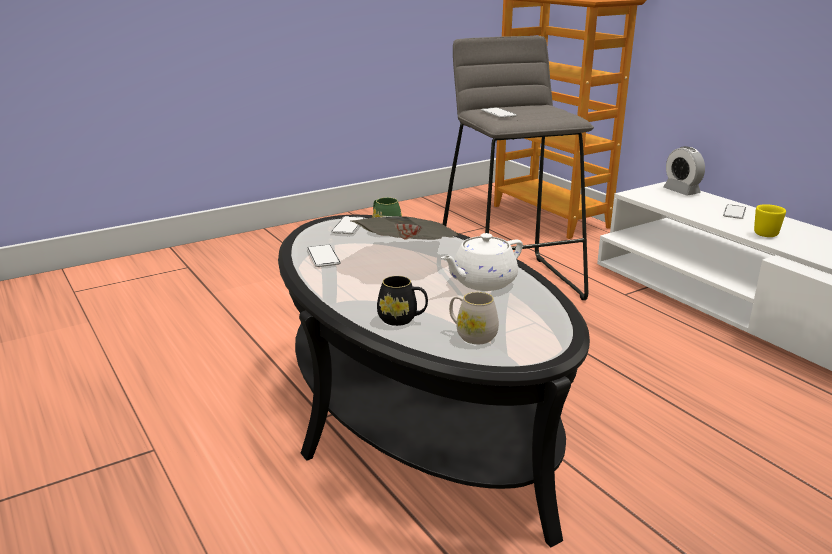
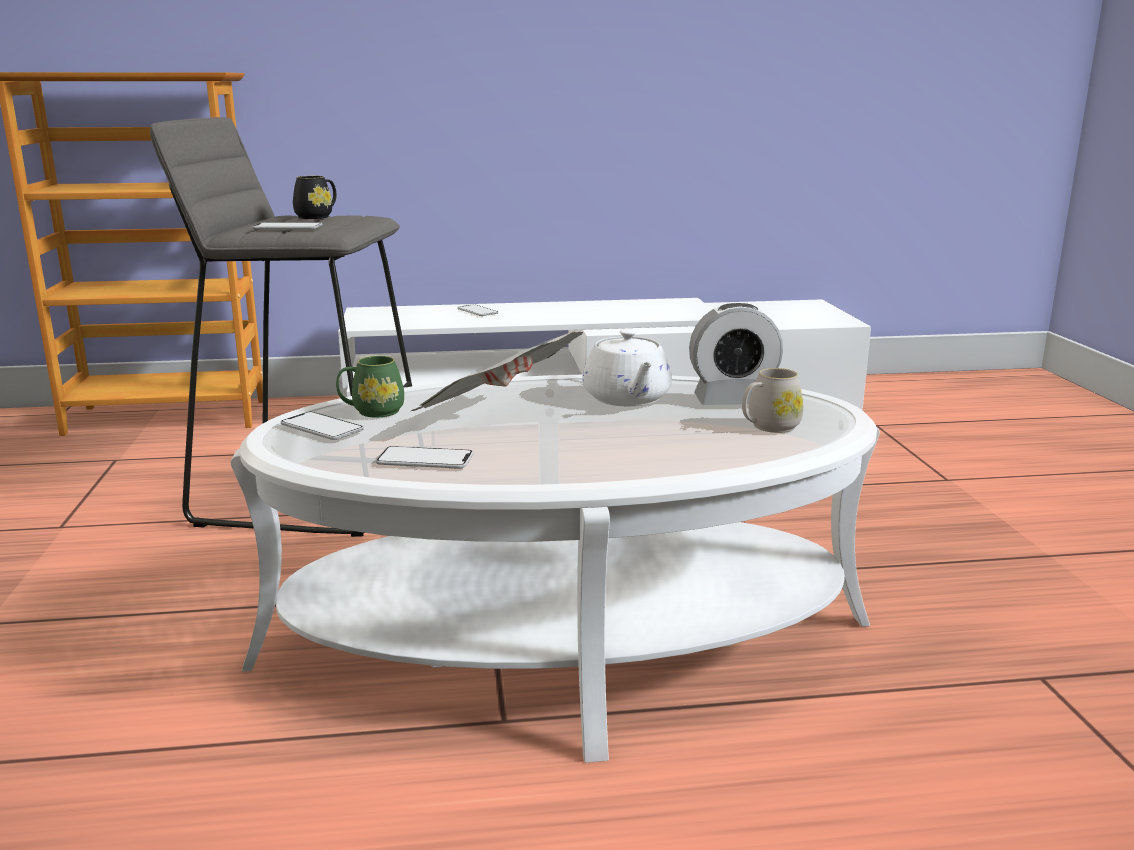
camera: 65 degrees left, 5 degrees down
black coffee table [278,215,590,547] -> white coffee table [230,375,880,763]
black mug [377,276,428,326] -> black mug moved to [293,176,336,219]
alarm clock [663,146,705,196] -> alarm clock moved to [689,303,783,405]
yellow mug [754,204,786,237] -> none

